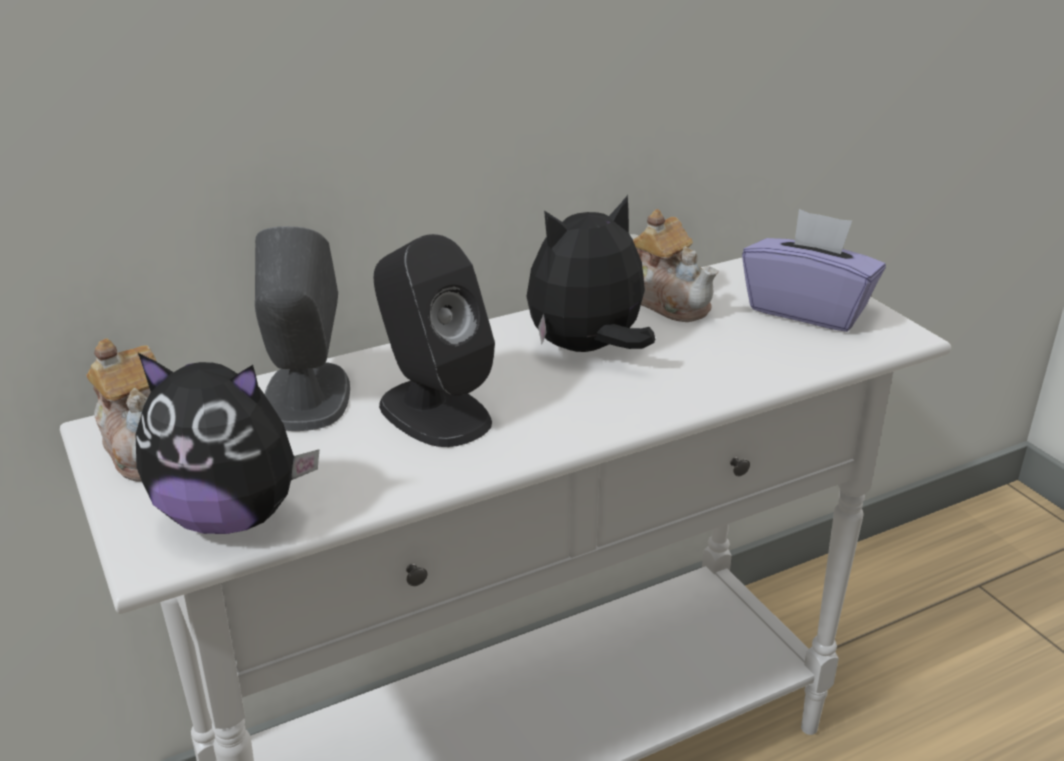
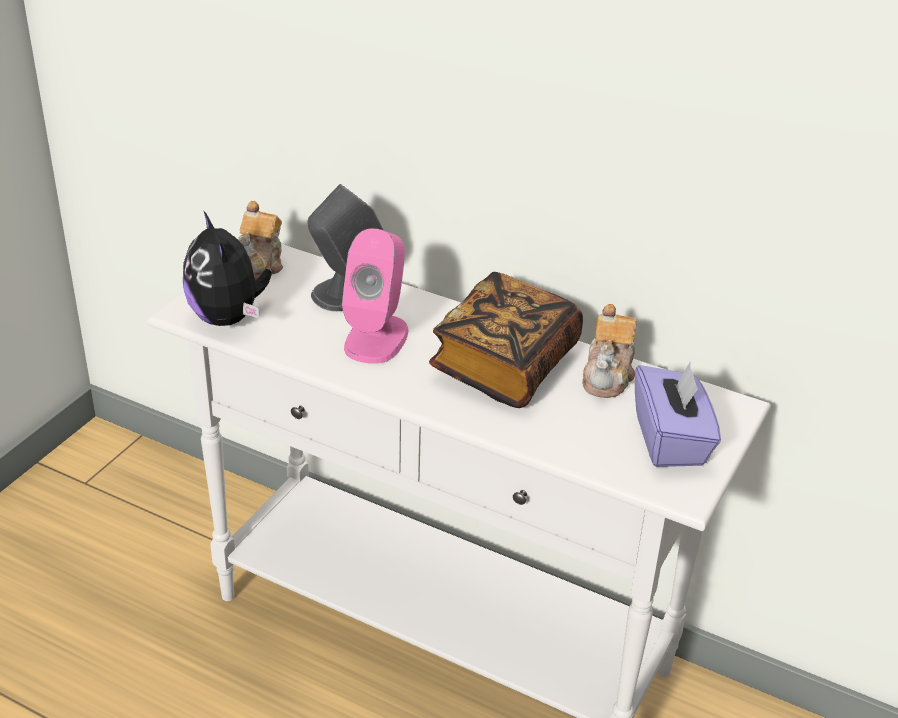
camera: 55 degrees right, 5 degrees up
black speaker [374,234,495,447] -> pink speaker [342,228,409,364]
plush toy [526,195,655,352] -> book [429,272,583,408]

